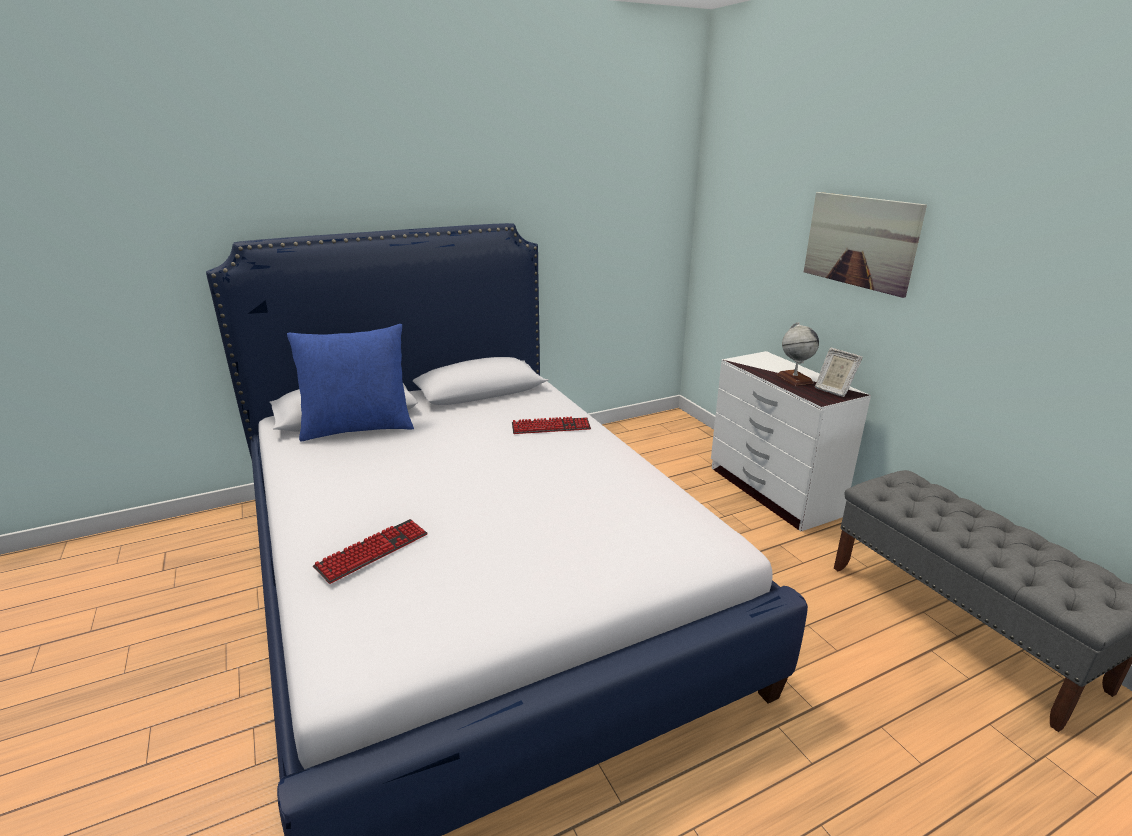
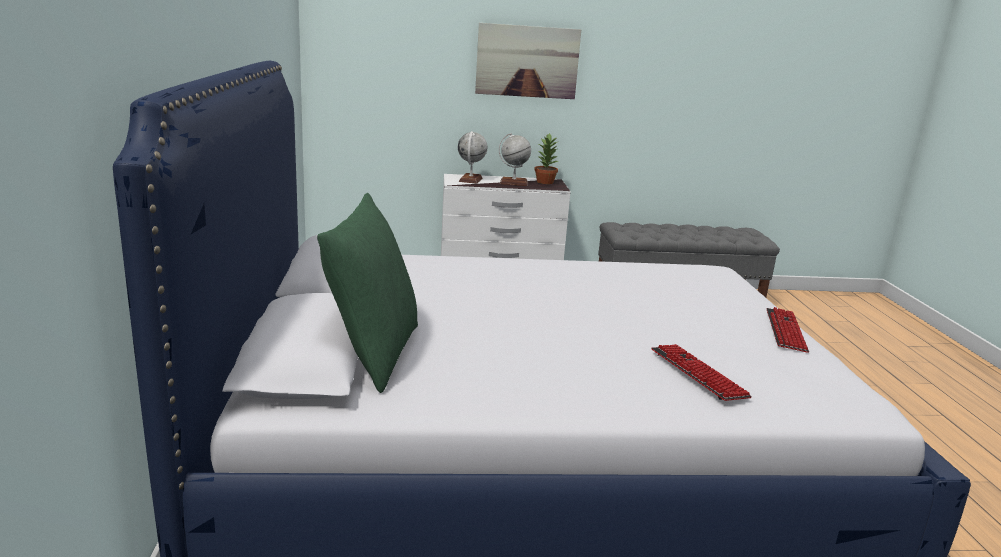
camera: 70 degrees left, 5 degrees down
blue pillow [287,324,414,441] -> green pillow [317,193,418,393]
keyboard [512,417,591,434] -> keyboard moved to [767,307,809,353]
picture frame [815,348,862,397] -> potted plant [534,133,558,184]
none -> globe [458,131,488,184]

